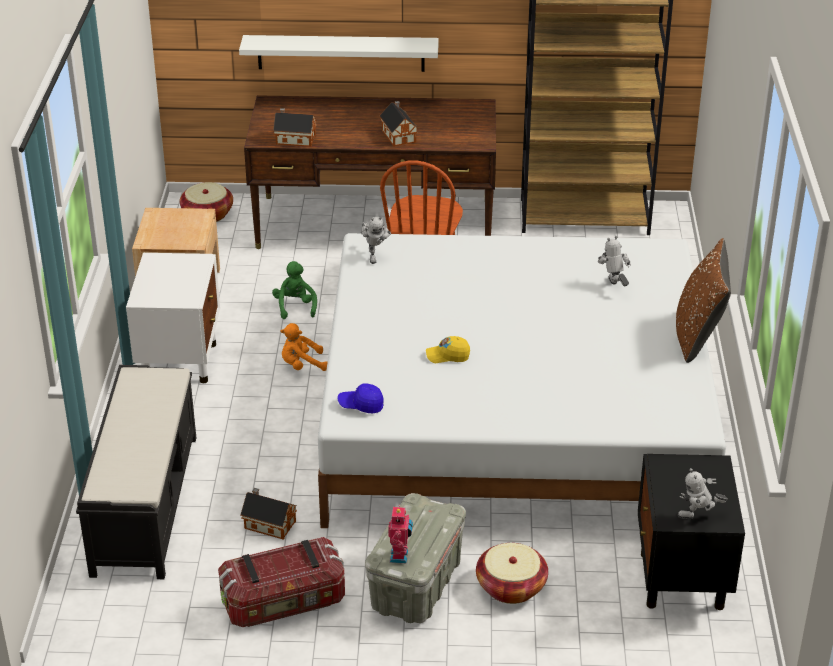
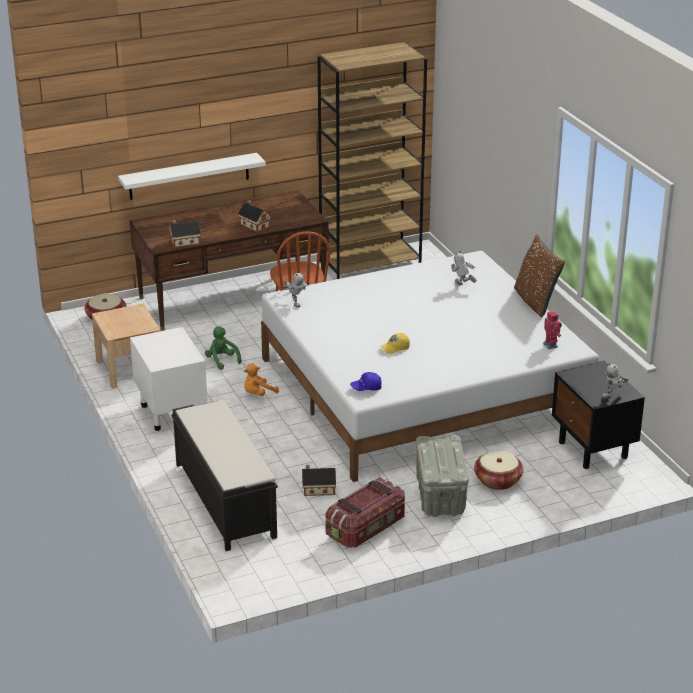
camera: 25 degrees left, 5 degrees down
toy robot [388,505,413,563] -> toy robot moved to [543,311,562,349]

